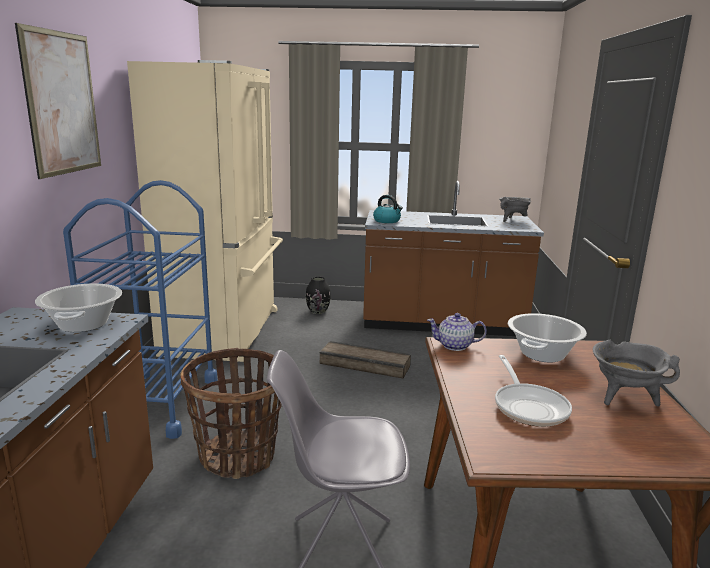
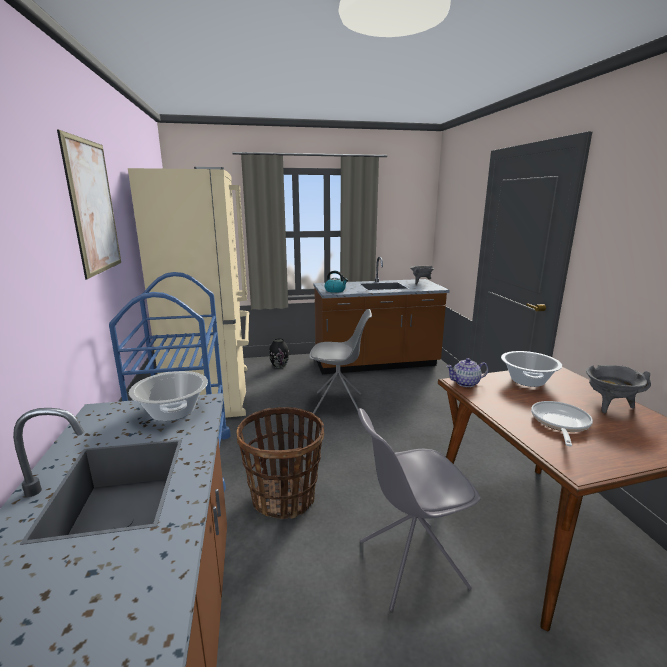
camera: 15 degrees left, 0 degrees up
crate [320,341,411,378] -> grey chair [309,309,372,414]
frying pan [495,355,572,427] -> frying pan turned 135 degrees counterclockwise [531,401,593,446]

